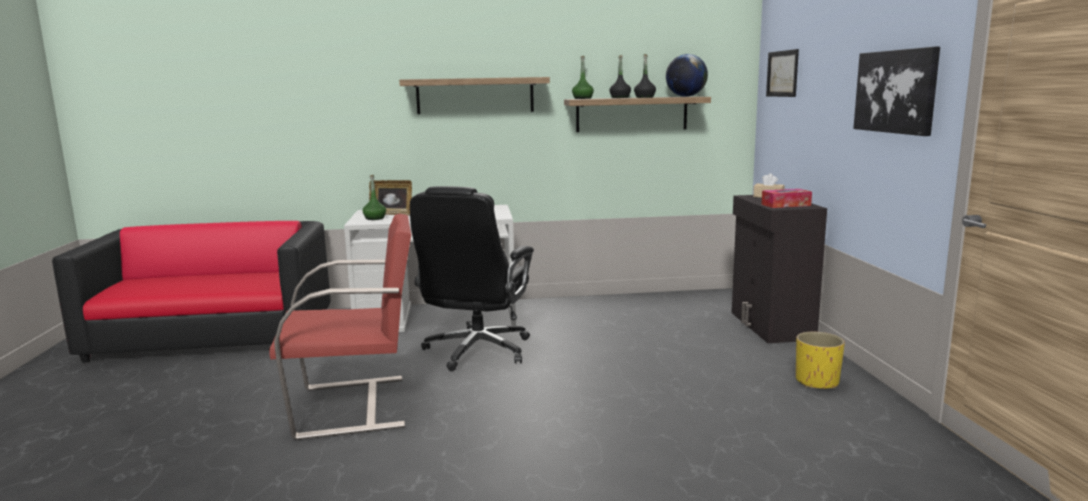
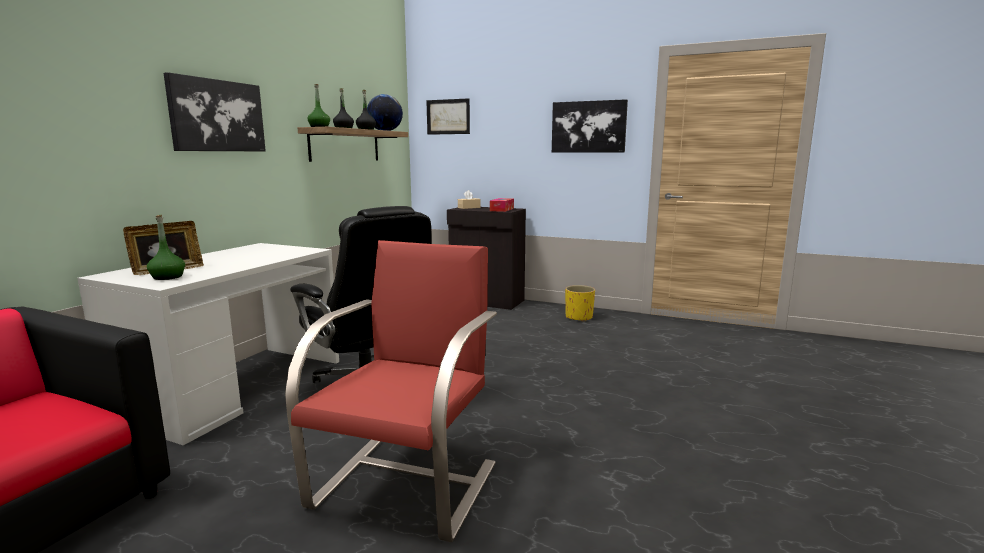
camera: 60 degrees left, 0 degrees up
shelf [399,77,550,114] -> picture [164,72,266,151]

